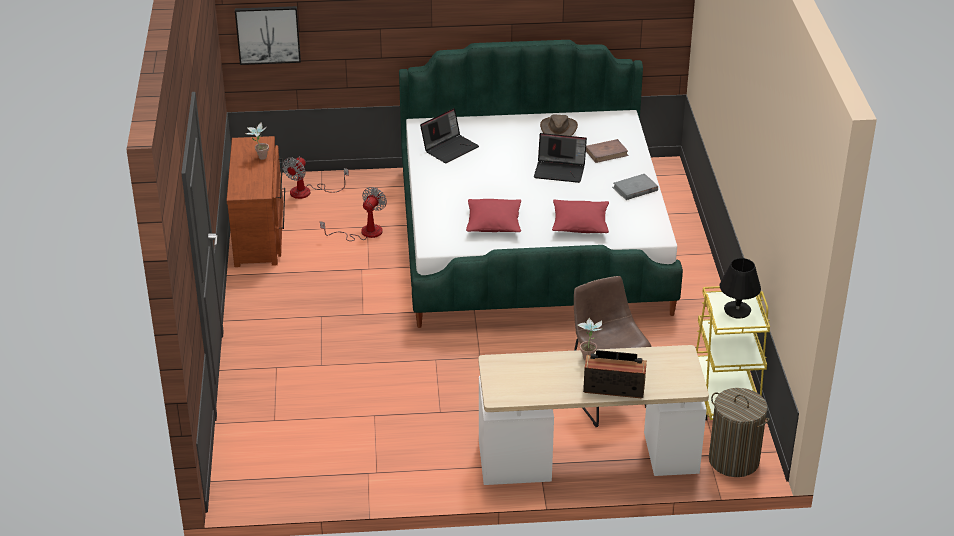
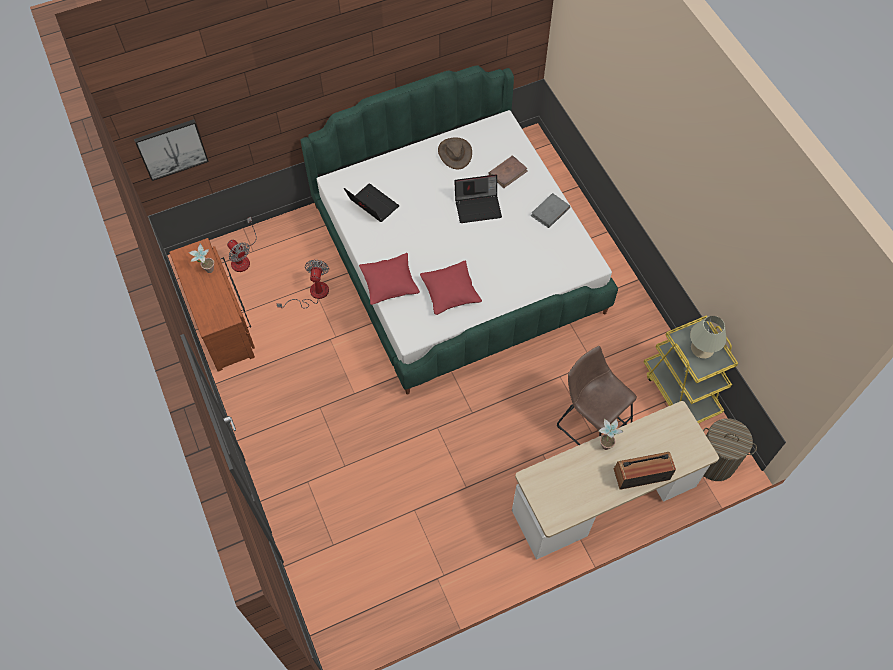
camera: 20 degrees left, 25 degrees up
fan [282,156,349,199] -> fan turned 45 degrees counterclockwise [227,217,257,272]
laptop [420,108,479,163] -> laptop turned 75 degrees counterclockwise [344,183,399,222]
red pillow [552,200,609,233] -> red pillow moved to [359,253,420,305]
black table lamp [720,258,761,319] -> beige table lamp [690,316,727,359]

